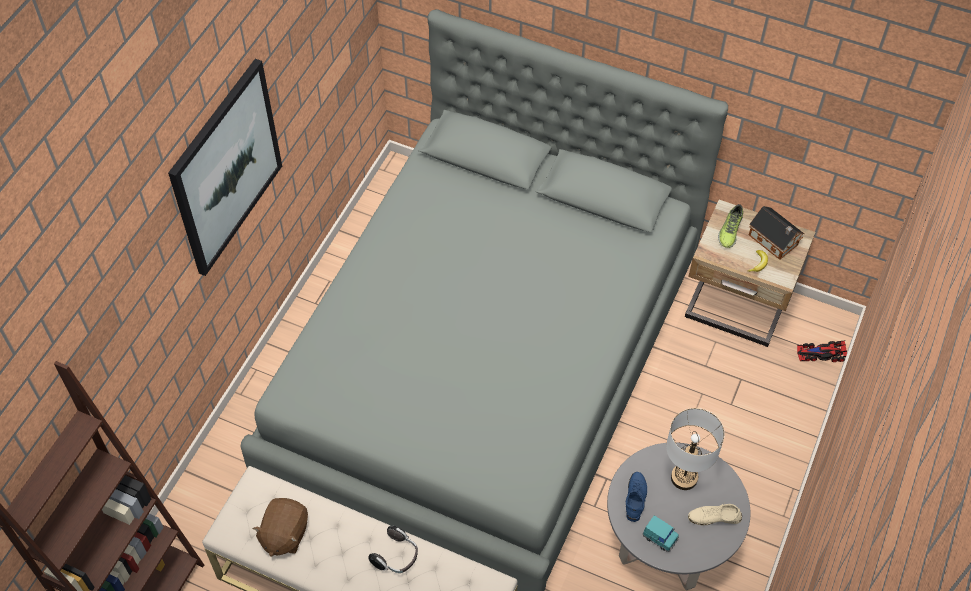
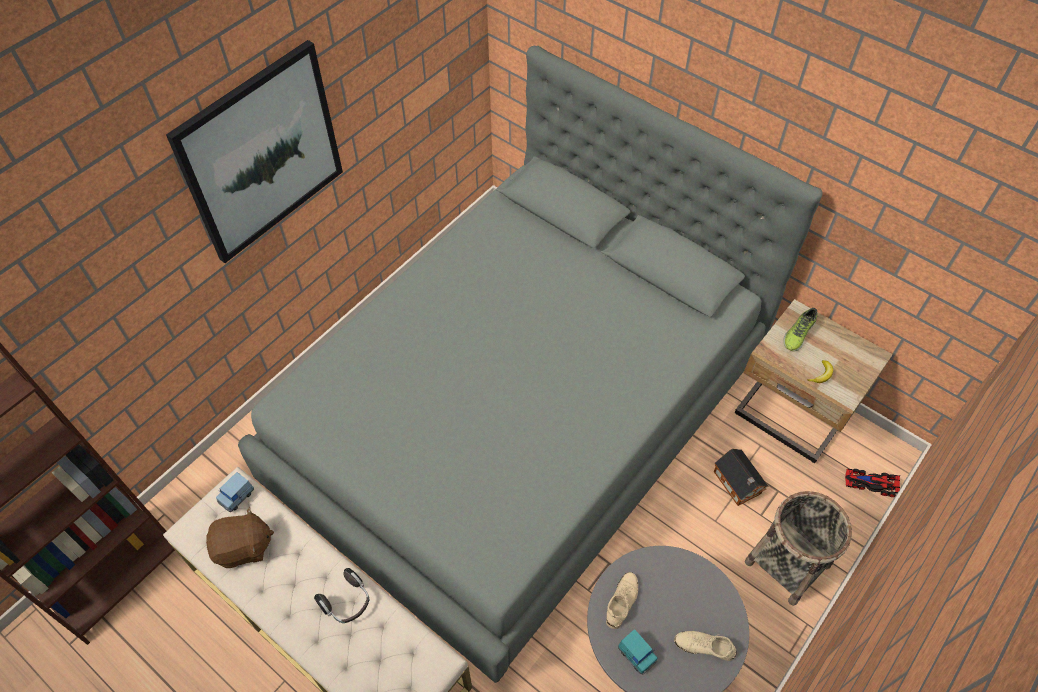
camera: 15 degrees right, 0 degrees up
brown plush toy [252,498,308,557] -> brown plush toy turned 135 degrees counterclockwise [206,507,274,568]
blue shoe [626,472,647,522] -> beige shoe [606,572,638,629]
table lamp [666,408,725,490] -> none
toy house [749,206,804,260] -> toy house moved to [714,449,769,506]
none -> blue toy car [216,472,254,512]
none -> basket [745,491,852,606]

